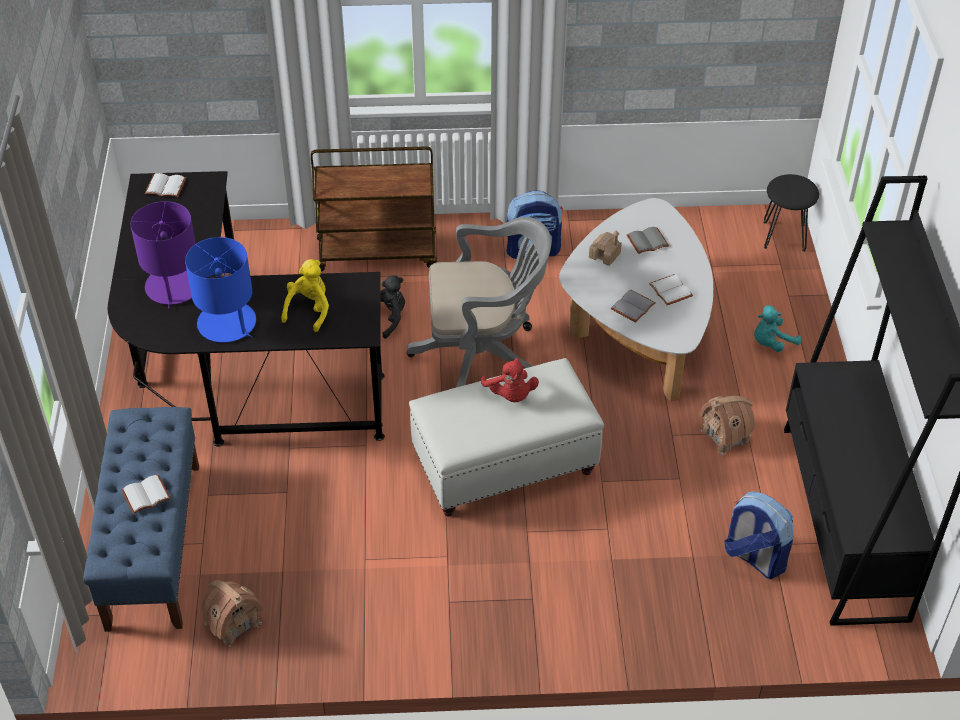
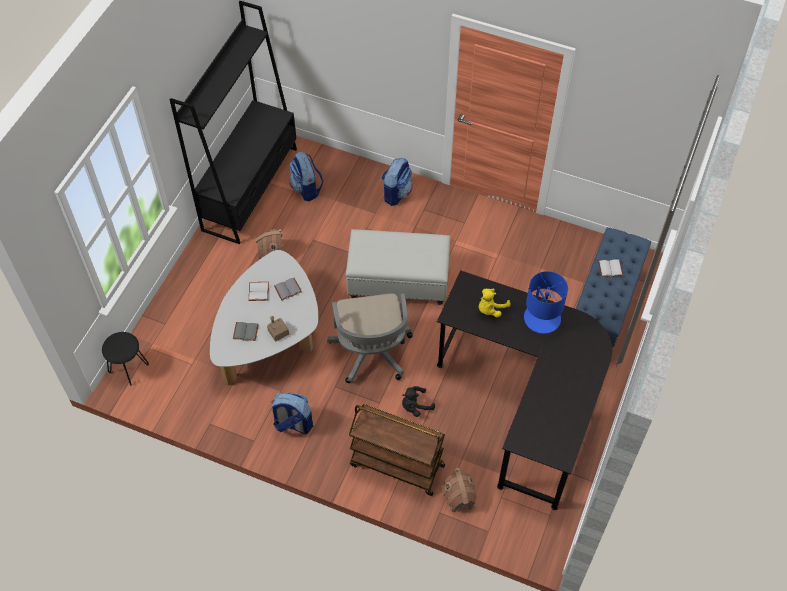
camera: 155 degrees left, 10 degrees up
purple table lamp [130,201,196,309] -> none
white book [145,173,186,197] -> none
toy house [202,580,264,647] -> toy house moved to [441,468,477,513]
grey office chair [407,217,551,387] -> grey office chair turned 120 degrees counterclockwise [327,293,413,383]
red plush toy [481,358,539,402] -> none
turquoise plush toy [754,305,801,352] -> none
none -> backpack [381,158,412,206]

